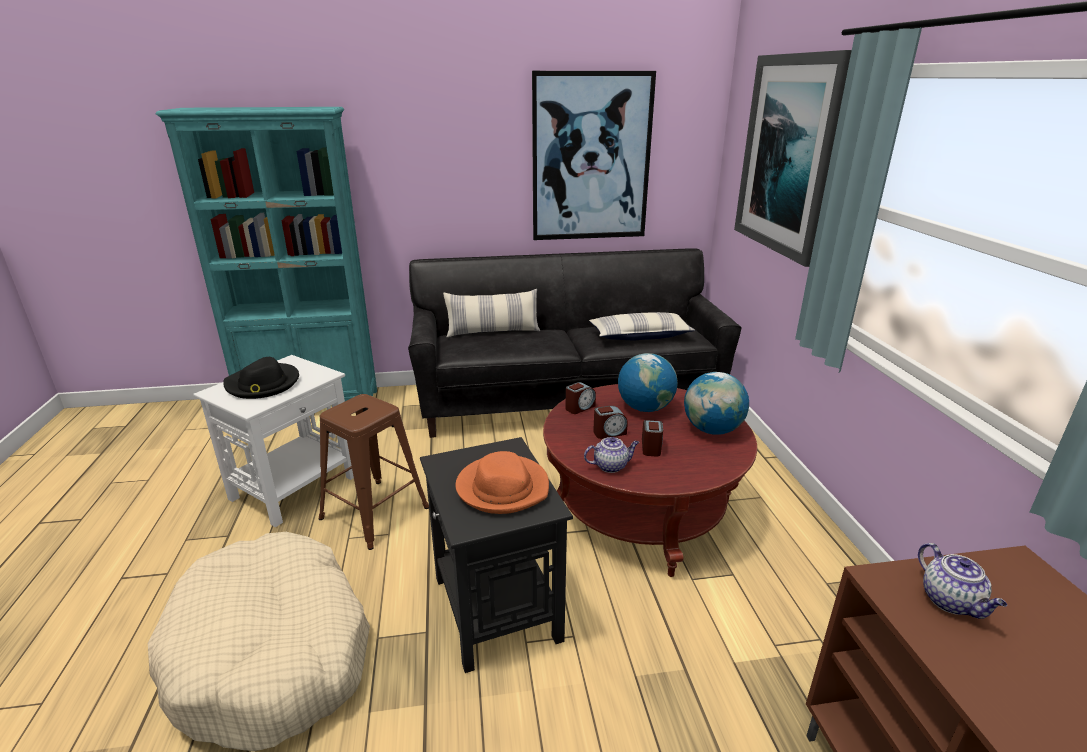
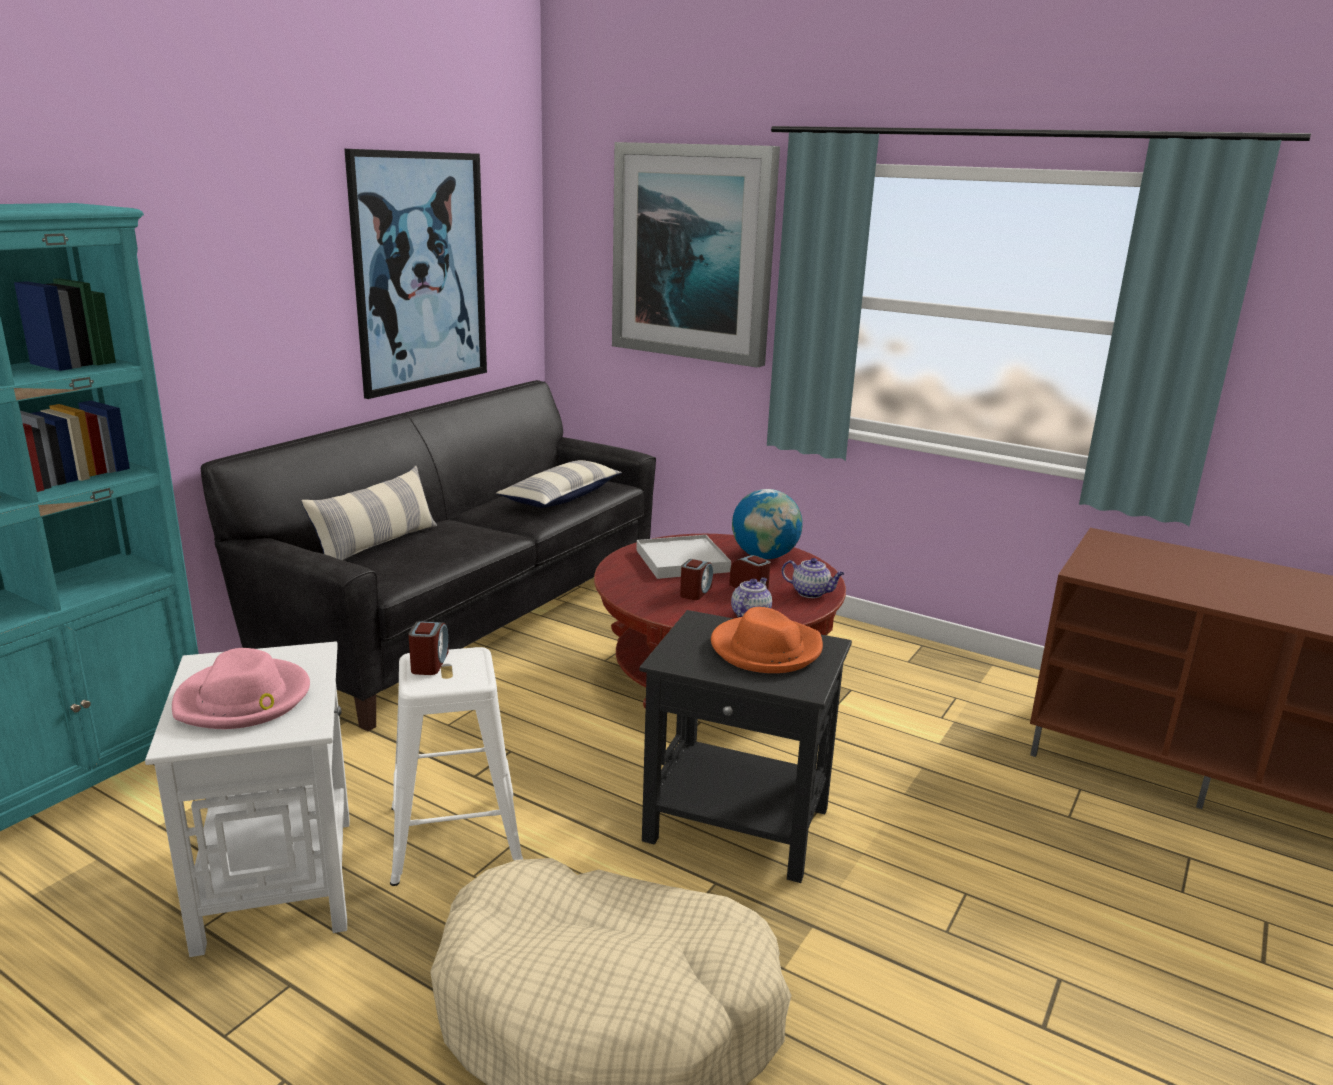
camera: 50 degrees left, 5 degrees down
black hat [223,357,299,399] -> pink hat [172,648,310,729]
brown stool [319,394,429,550] -> white stool [390,647,523,886]
alarm clock [565,382,596,414] -> alarm clock moved to [408,621,449,675]
globe [618,353,678,412] -> white tray [636,535,731,579]
teapot [918,543,1007,619] -> teapot moved to [782,558,844,598]

